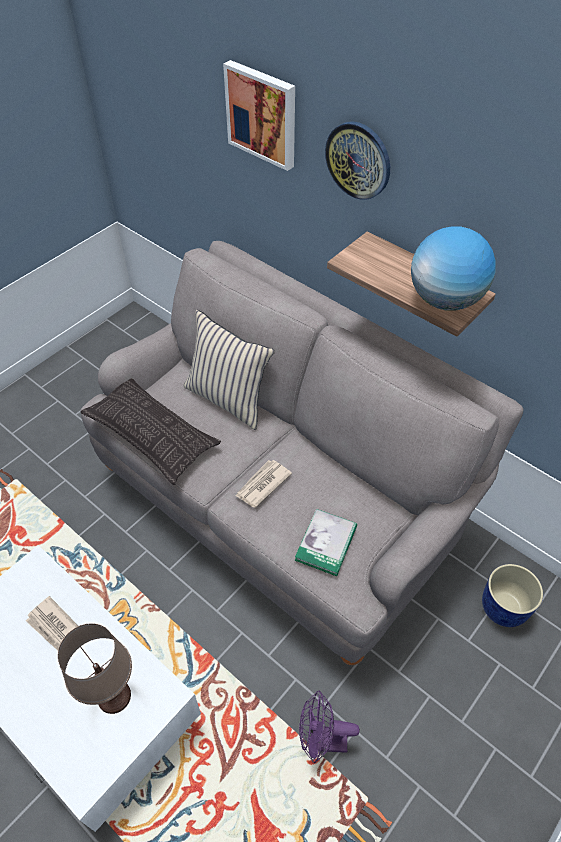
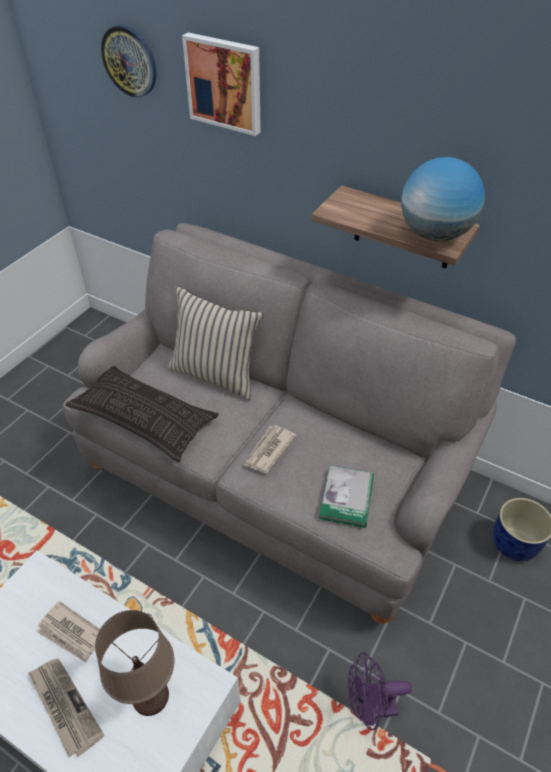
camera: 10 degrees left, 5 degrees down
wall clock [325,122,390,200] -> wall clock moved to [101,25,156,97]
none -> newspaper [28,658,104,757]

